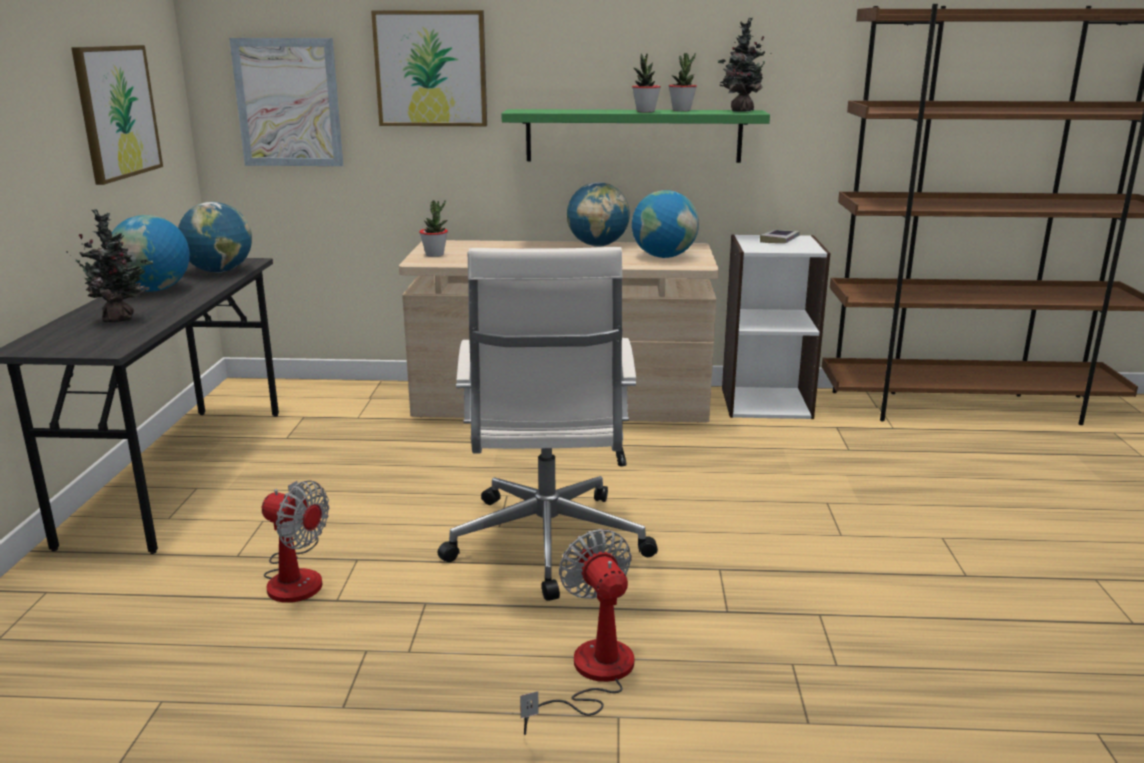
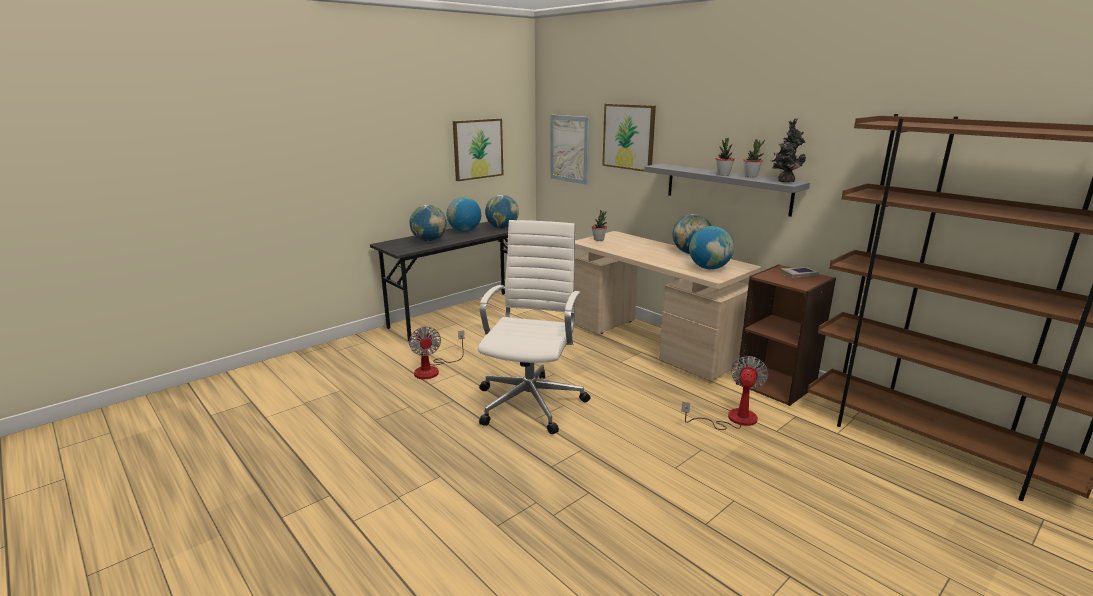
camera: 45 degrees right, 0 degrees up
potted plant [66,209,153,322] -> globe [410,205,447,242]
white office chair [438,247,658,601] -> white office chair turned 150 degrees clockwise [478,220,591,434]
green shelf [501,109,770,163] -> grey shelf [644,164,810,217]
fan [520,529,634,735] -> fan moved to [681,356,769,430]
white bookcase [722,234,830,419] -> brown bookcase [736,264,836,406]

